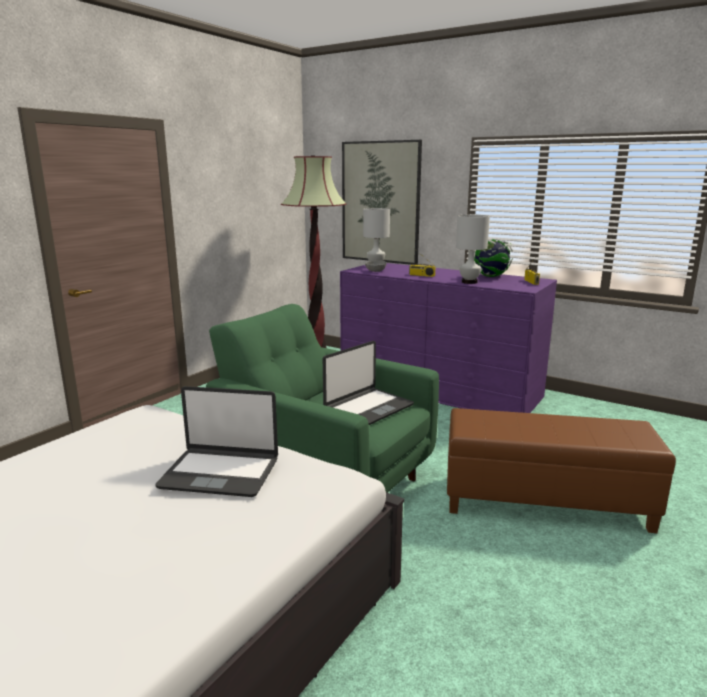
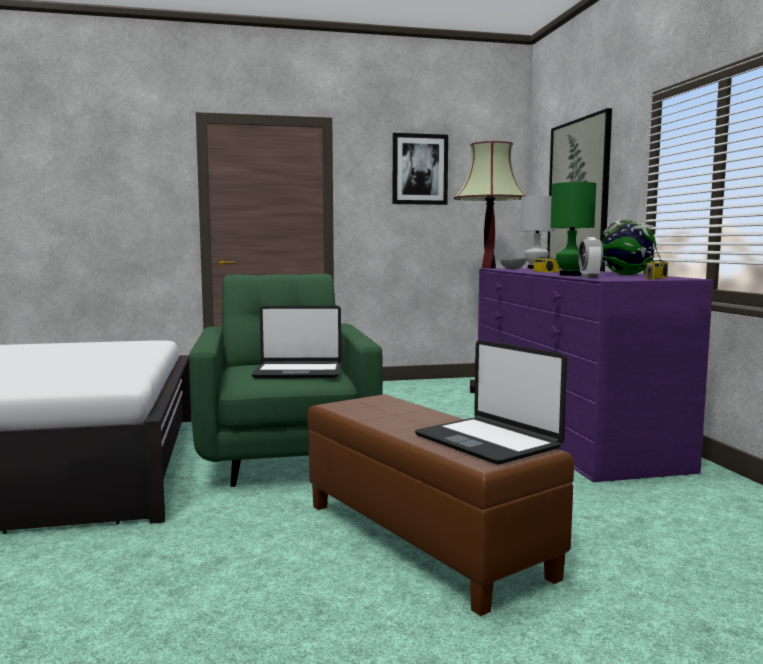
camera: 45 degrees right, 10 degrees down
laptop [155,386,278,497] -> laptop moved to [415,340,567,465]
white table lamp [456,215,490,284] -> green table lamp [551,182,596,276]
none -> picture [393,133,448,205]
none -> alarm clock [578,237,603,278]

